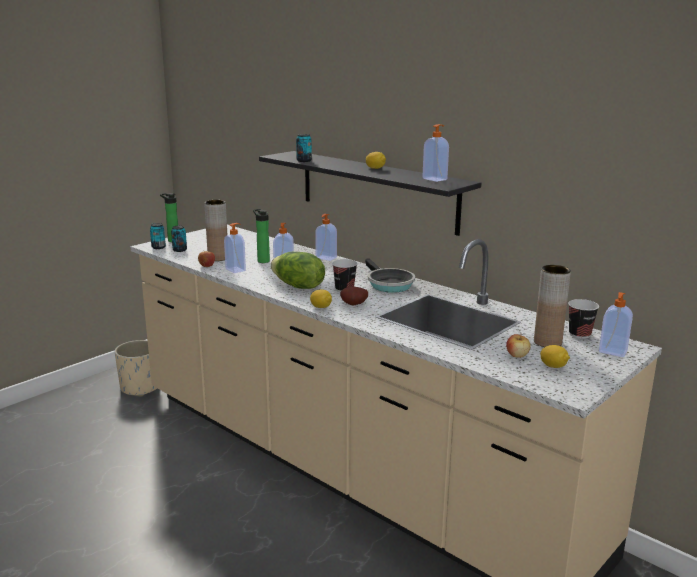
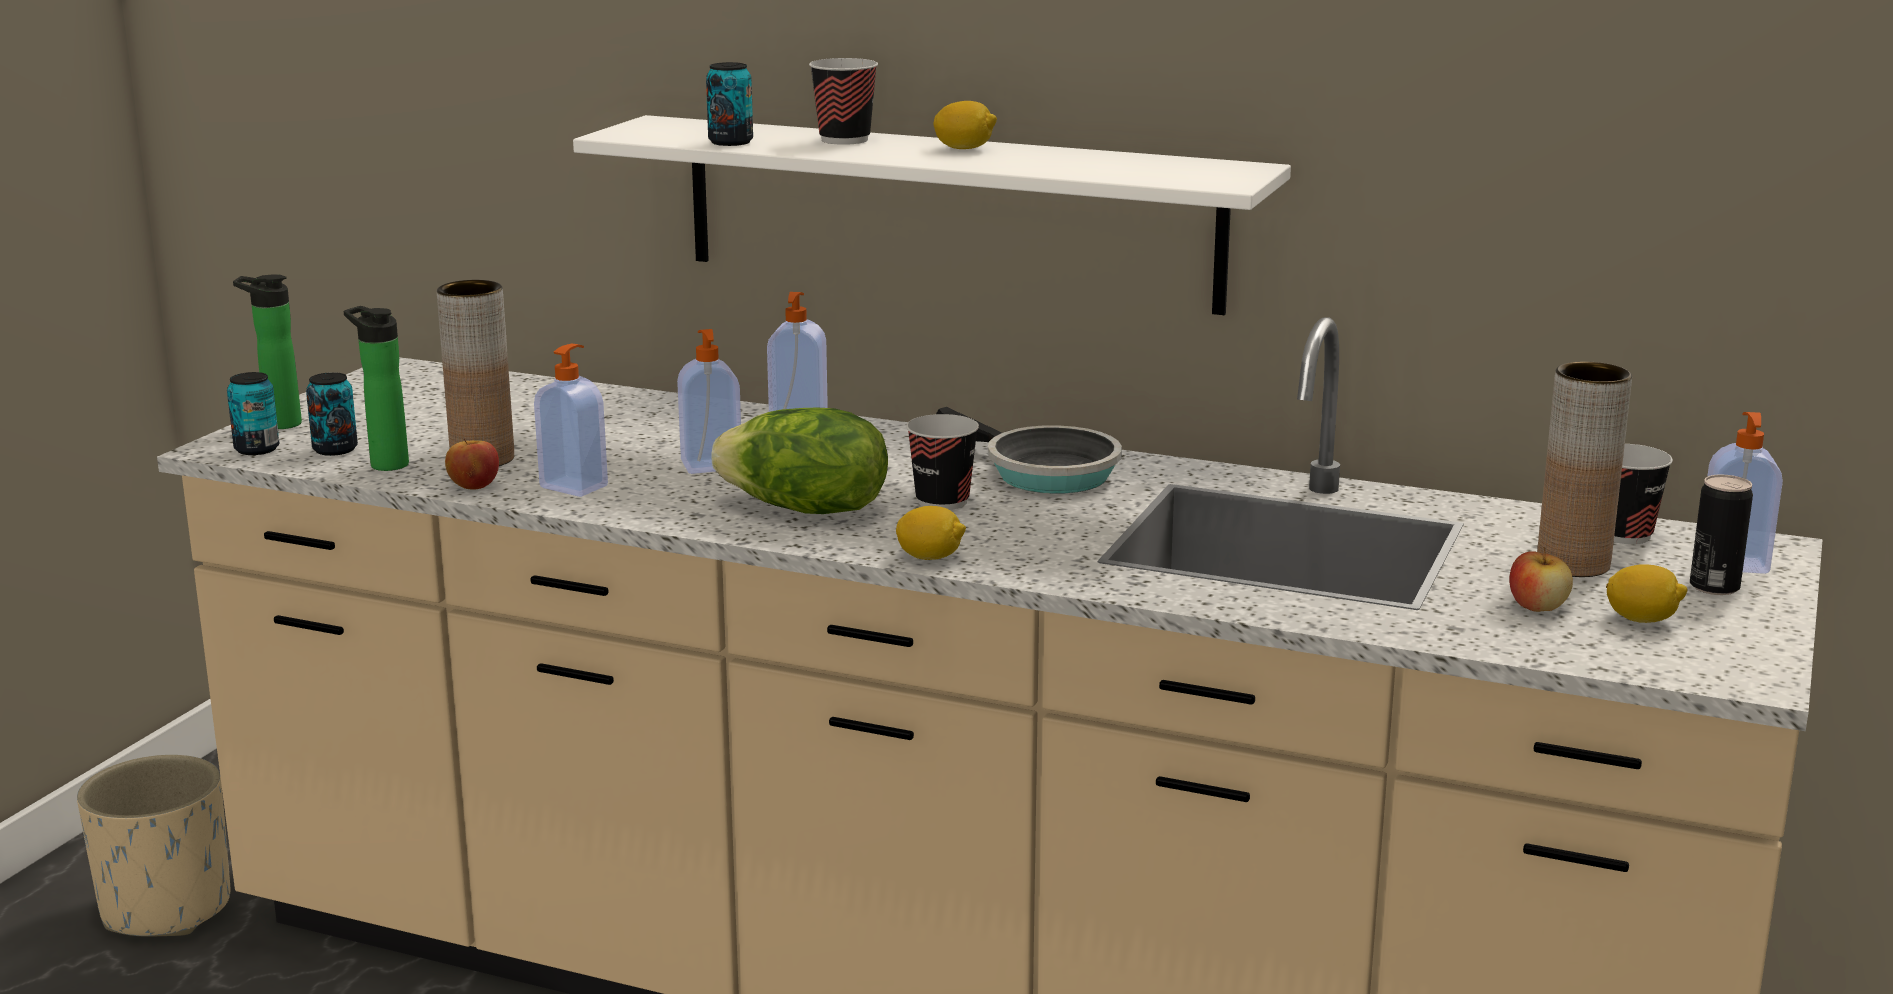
camera: 20 degrees left, 0 degrees up
bottle [253,209,270,263] -> bottle moved to [344,306,409,471]
black shelf [259,151,481,236] -> white shelf [573,115,1291,315]
potato [340,287,368,305] -> none
soap dispenser [422,124,449,182] -> none
none -> cup [809,58,878,145]
none -> can [1690,475,1753,595]

